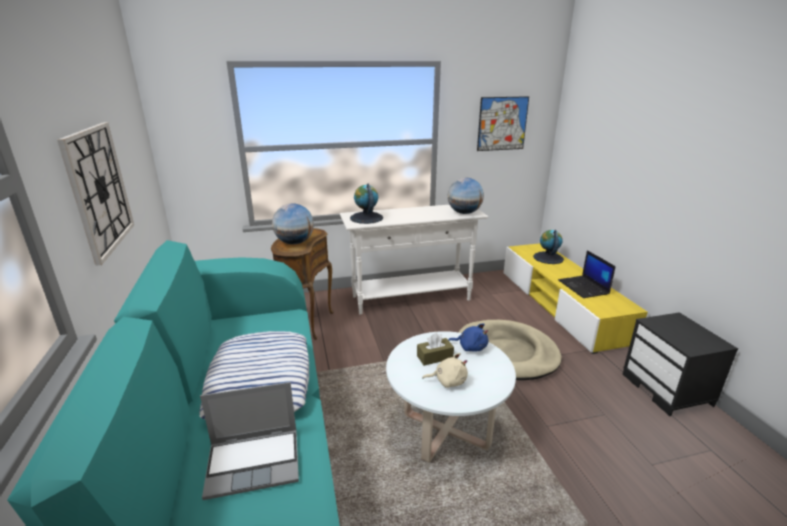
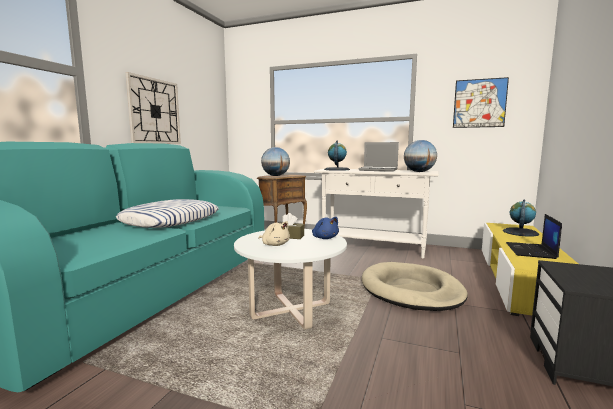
camera: 35 degrees right, 15 degrees down
laptop [200,382,299,500] -> laptop moved to [358,142,399,172]

